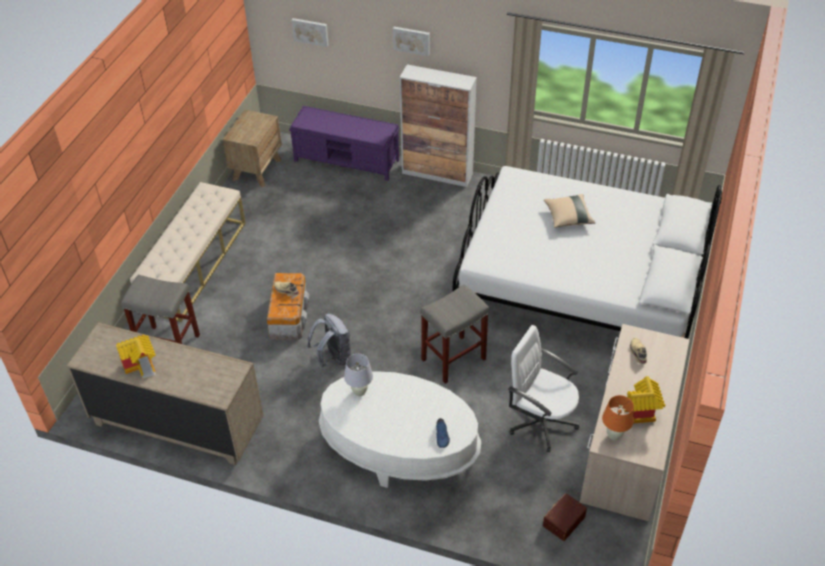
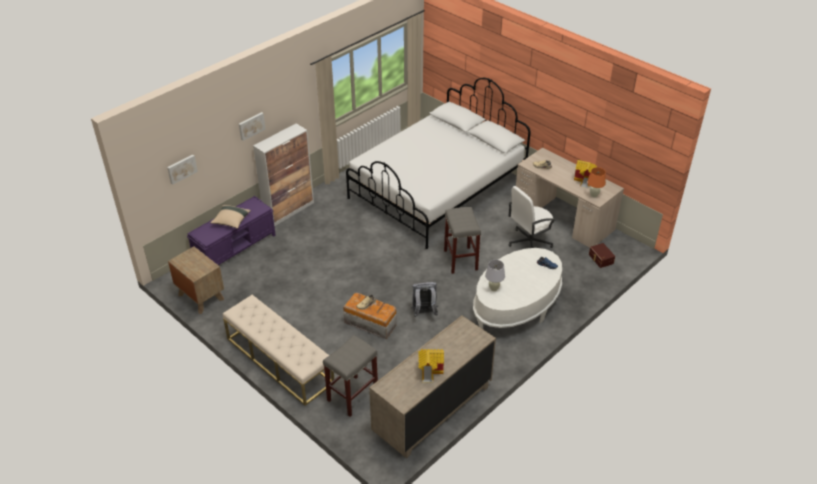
camera: 65 degrees left, 5 degrees down
beige pillow [544,194,595,228] -> beige pillow moved to [210,205,251,229]

